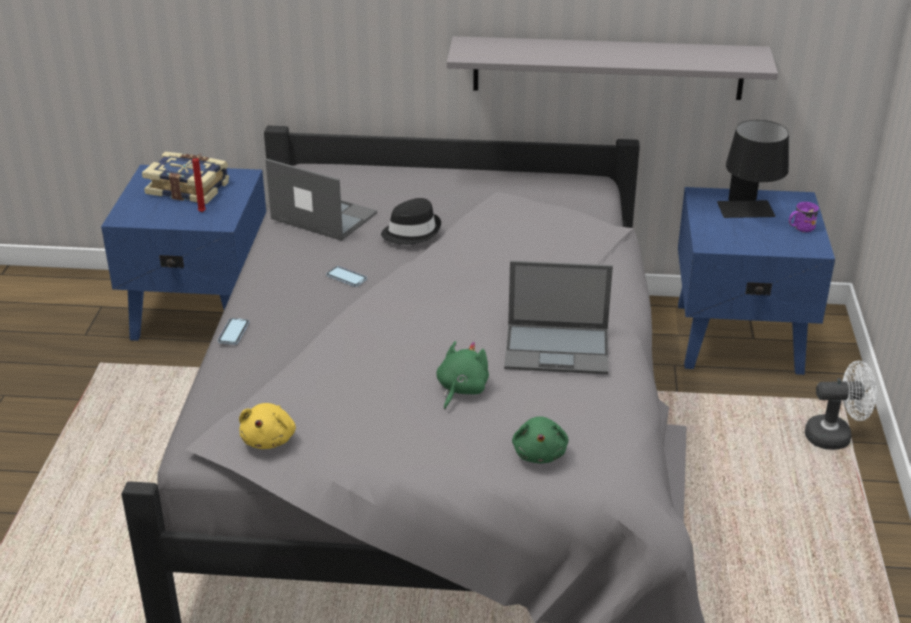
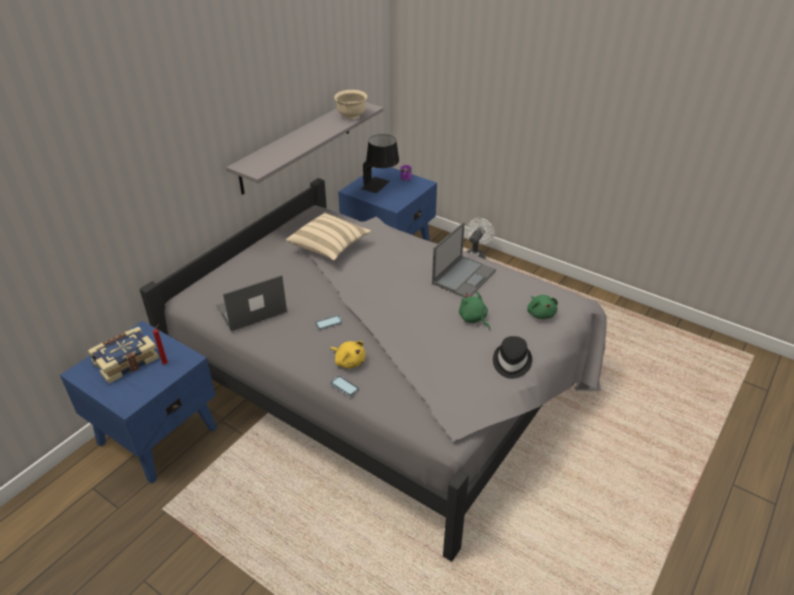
camera: 60 degrees left, 5 degrees up
yellow plush toy [239,403,296,449] -> yellow plush toy moved to [330,341,365,369]
black hat [381,198,441,245] -> black hat moved to [493,336,532,379]
green plush toy [512,416,569,464] -> green plush toy turned 45 degrees clockwise [527,295,558,319]
none -> beige pillow [286,213,371,261]
none -> beige bowl [334,90,367,119]

